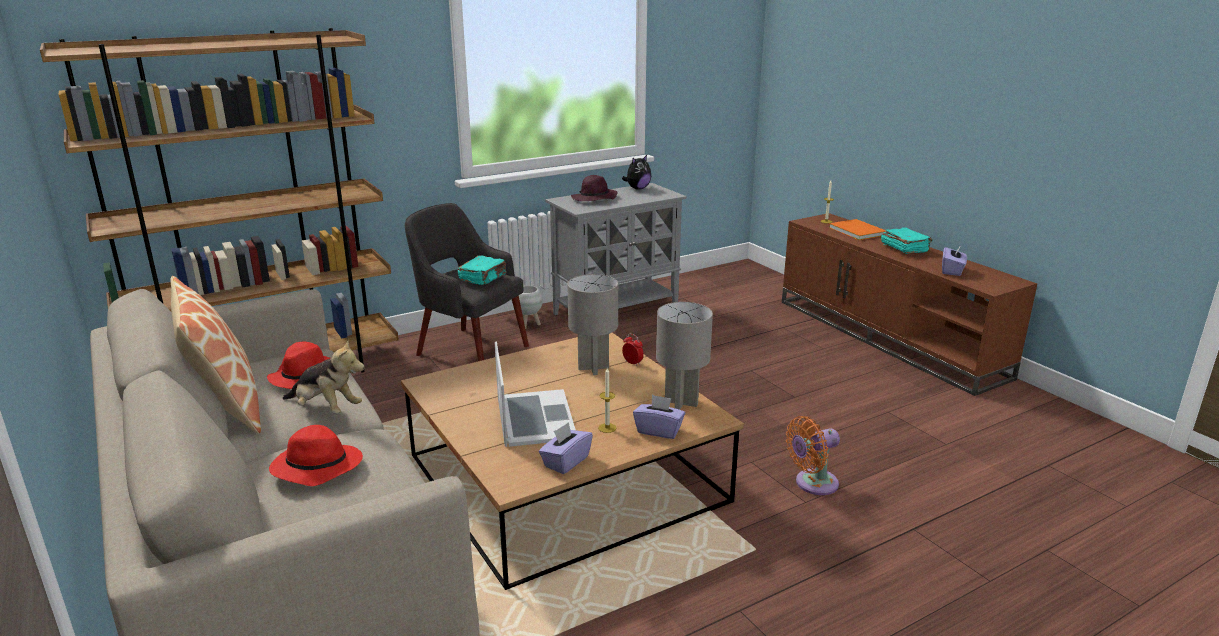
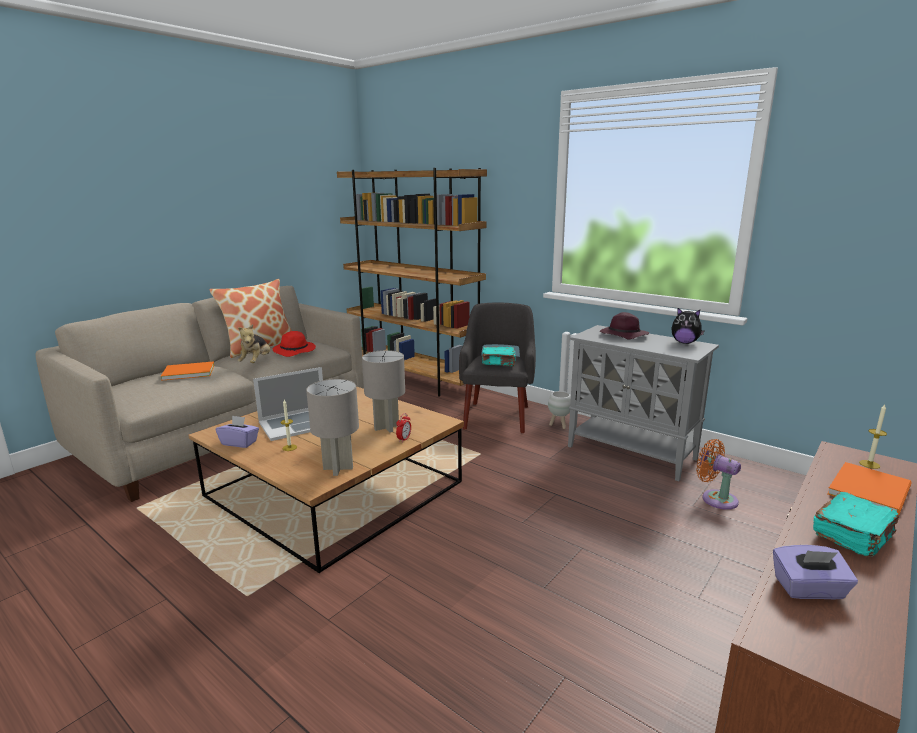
camera: 70 degrees right, 5 degrees down
red hat [269,425,363,486] -> orange book [161,361,214,381]
purple tissue box [633,395,685,439] -> none
orange fan [786,416,840,495] -> orange fan moved to [696,439,741,510]

